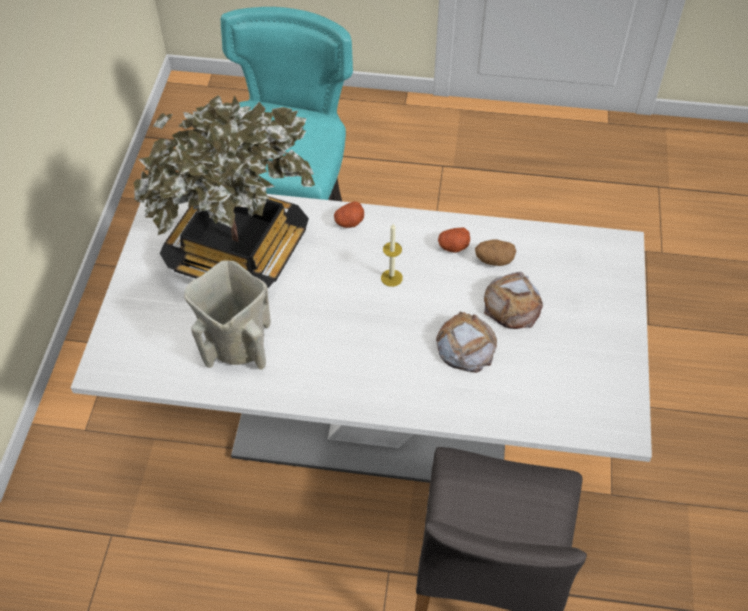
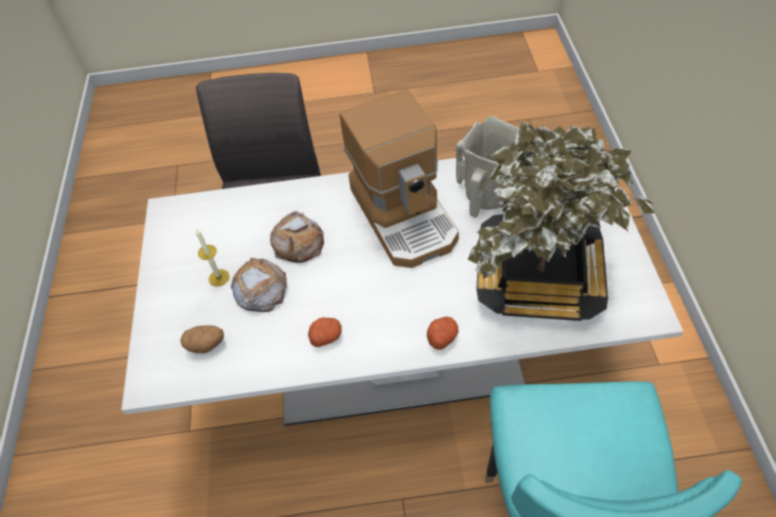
camera: 170 degrees right, 0 degrees up
candle [381,224,403,287] -> candle moved to [196,229,230,287]
potato [475,240,516,266] -> potato moved to [180,325,224,353]
none -> coffee machine [340,90,459,268]

